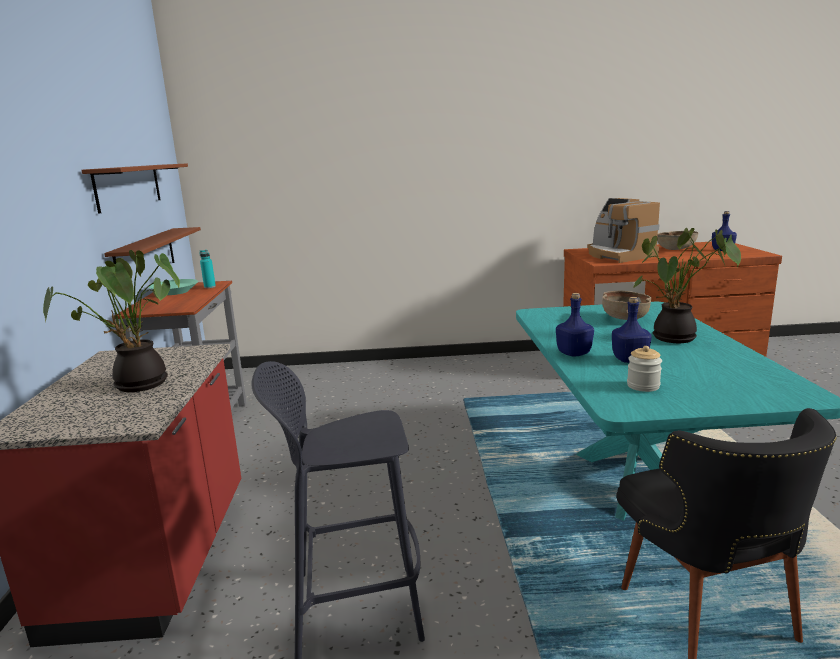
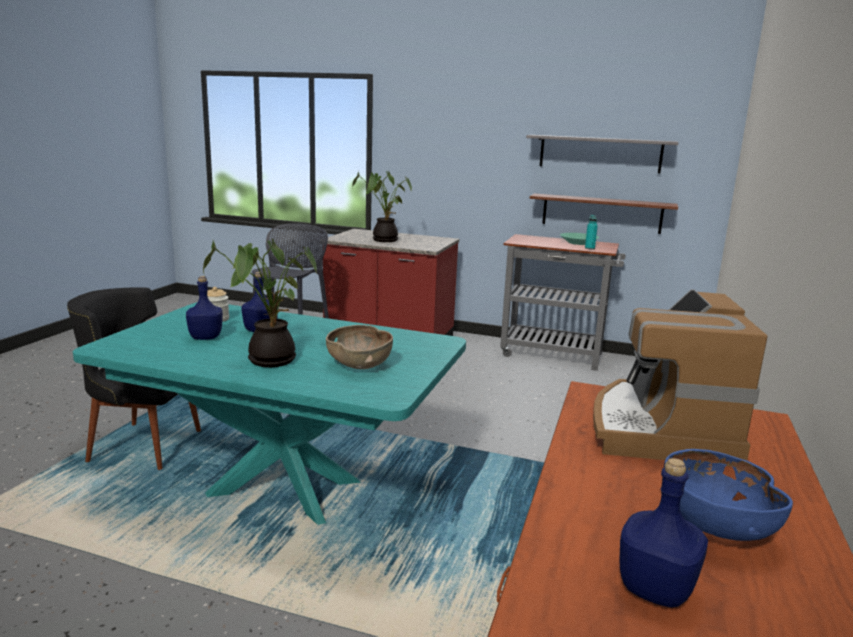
camera: 110 degrees right, 0 degrees up
brown shelf [81,163,188,214] -> grey shelf [526,135,678,173]
blue bottle [556,293,594,356] -> blue bottle moved to [186,276,223,340]
coffee machine [587,198,660,263] -> coffee machine turned 75 degrees counterclockwise [593,289,768,467]
brown bowl [657,231,698,250] -> blue bowl [664,449,793,541]

